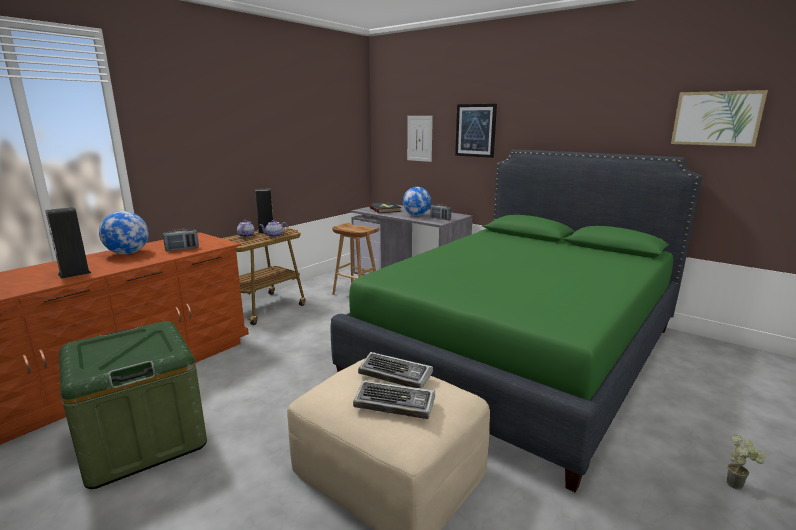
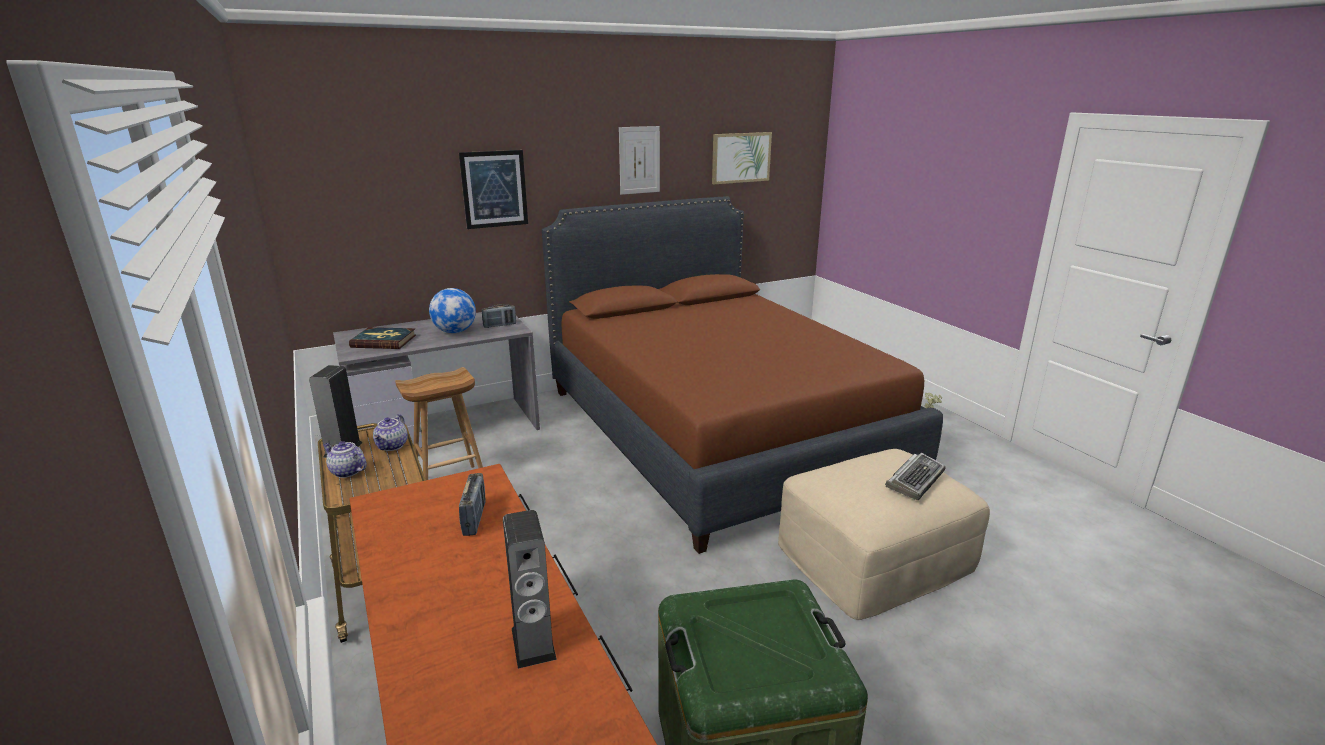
camera: 65 degrees left, 5 degrees up
globe [99,211,149,254] -> none
green bed [331,150,702,493] -> brown bed [542,196,943,554]
keyboard [358,352,433,389] -> none
picture [407,116,433,162] -> picture moved to [619,126,660,195]

